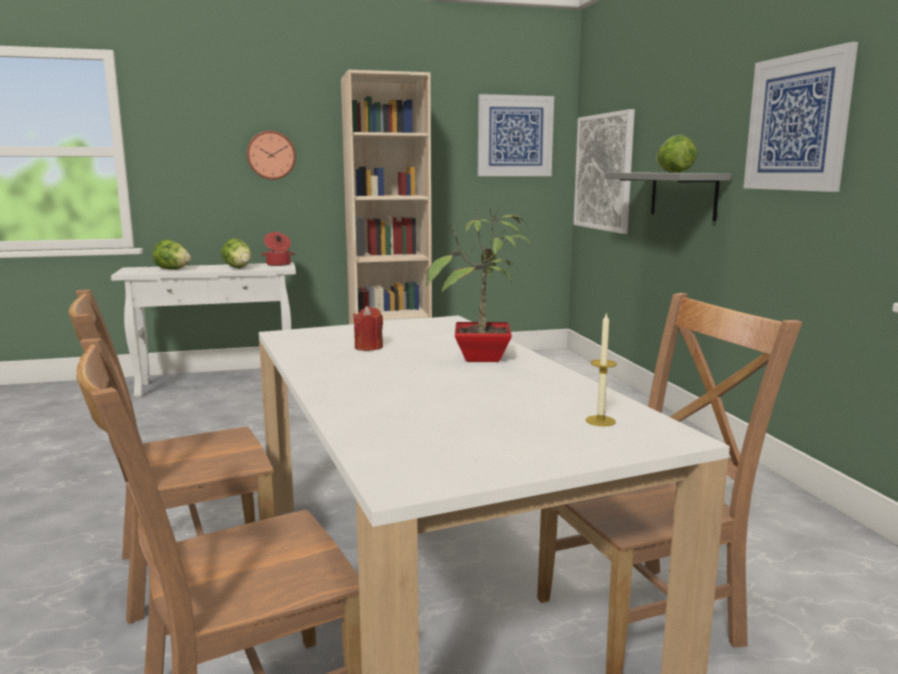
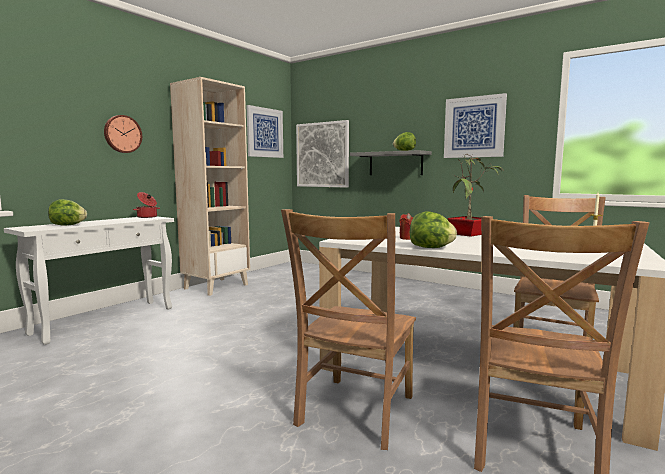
camera: 40 degrees left, 5 degrees down
lettuce [221,238,252,268] -> lettuce moved to [410,212,457,248]

